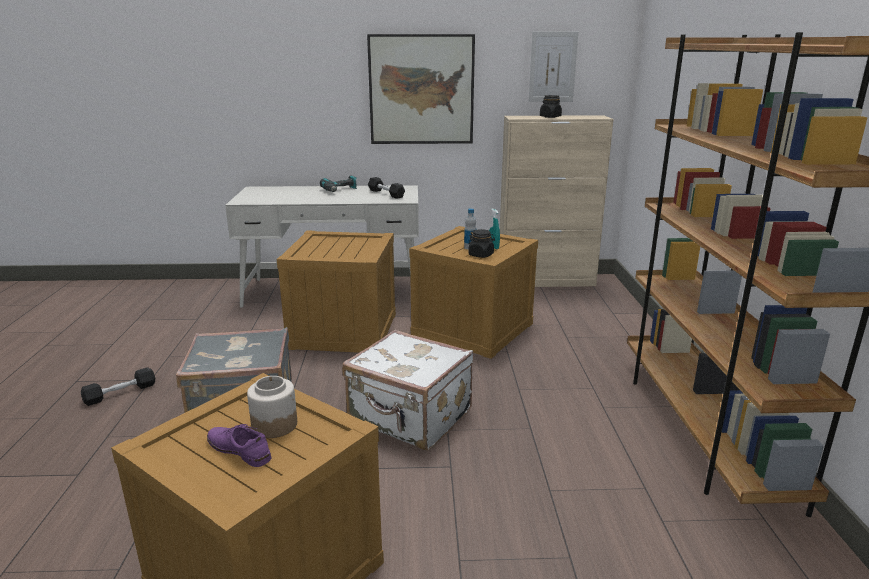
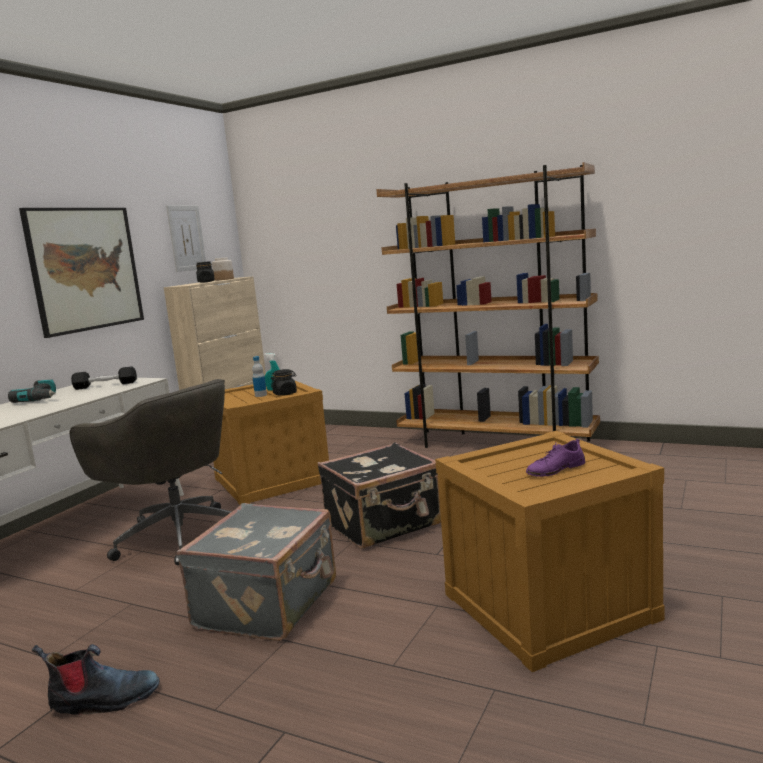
camera: 60 degrees left, 10 degrees down
black dumbbell [81,367,155,406] -> boot [32,644,160,715]
jar [247,376,297,438] -> jar moved to [212,257,234,281]
crate [277,230,396,353] -> grey office chair [70,379,231,565]
white suitcase [342,330,474,451] -> black suitcase [318,443,441,549]

